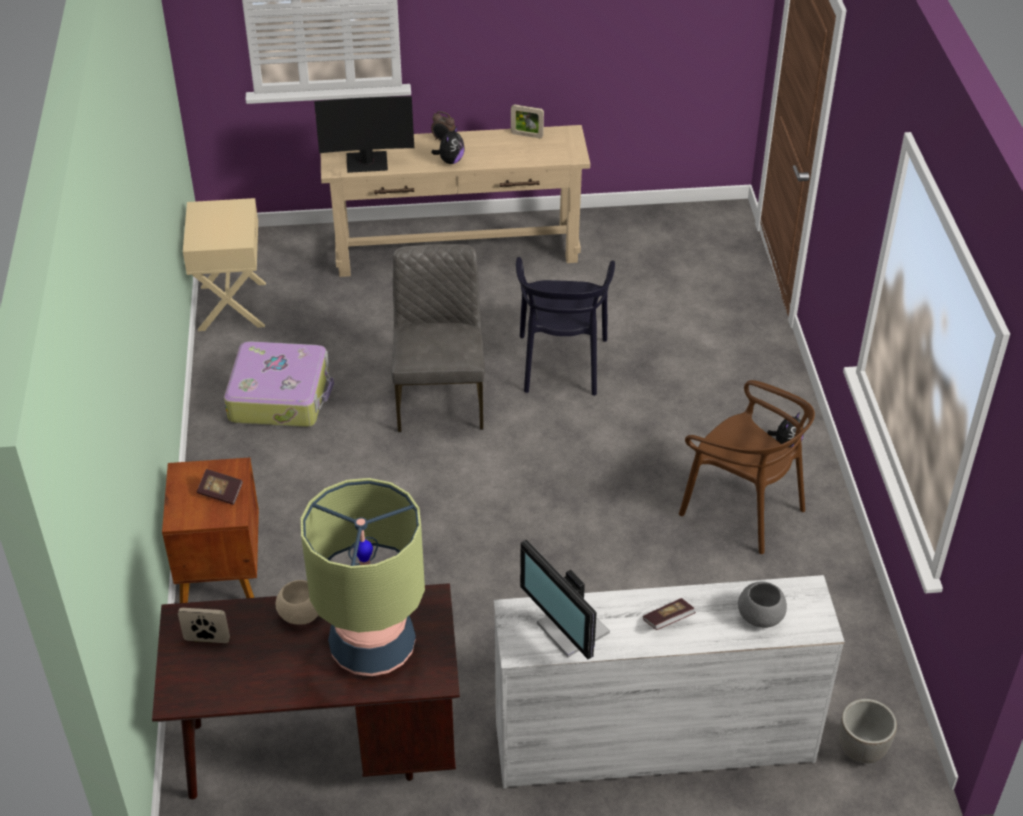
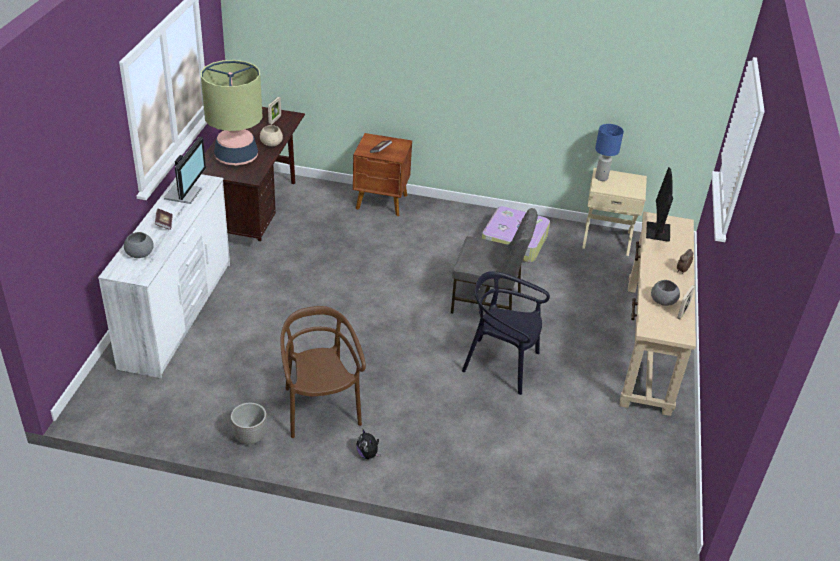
camera: 105 degrees right, 5 degrees down
plush toy [431,126,464,164] -> none
monitor [520,539,610,659] -> monitor turned 120 degrees clockwise [164,137,206,204]
brown chair [679,380,815,554] -> brown chair turned 105 degrees clockwise [280,306,366,438]
planter [839,699,897,763] -> planter moved to [231,403,267,444]
none -> blue table lamp [595,124,624,181]
none -> grey bowl [651,280,680,306]

